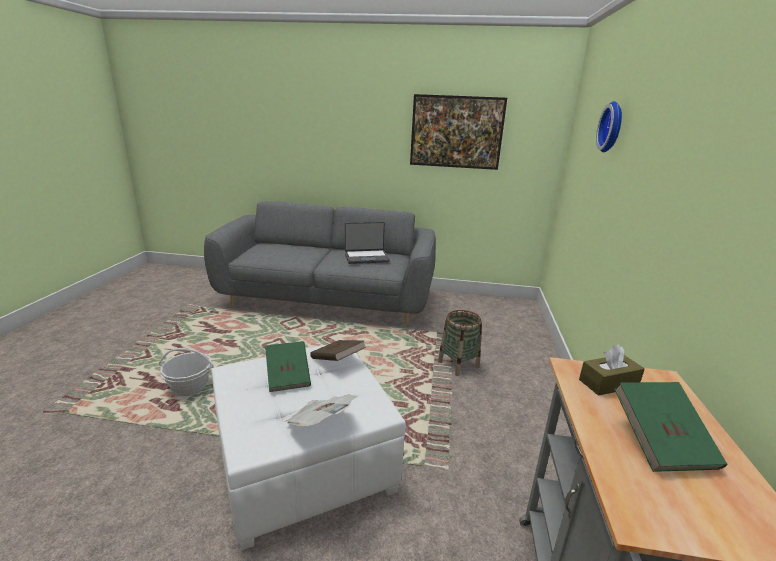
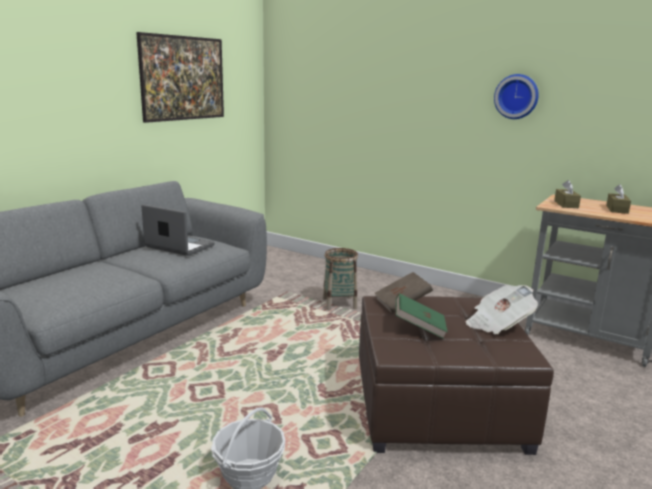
camera: 65 degrees left, 5 degrees down
white ottoman [211,344,406,550] -> brown ottoman [359,296,554,455]
laptop [345,222,390,264] -> laptop turned 75 degrees counterclockwise [141,204,215,256]
wall clock [596,101,622,152] -> wall clock moved to [494,74,539,119]
green book [614,382,727,472] -> brown tissue box [606,184,631,214]

